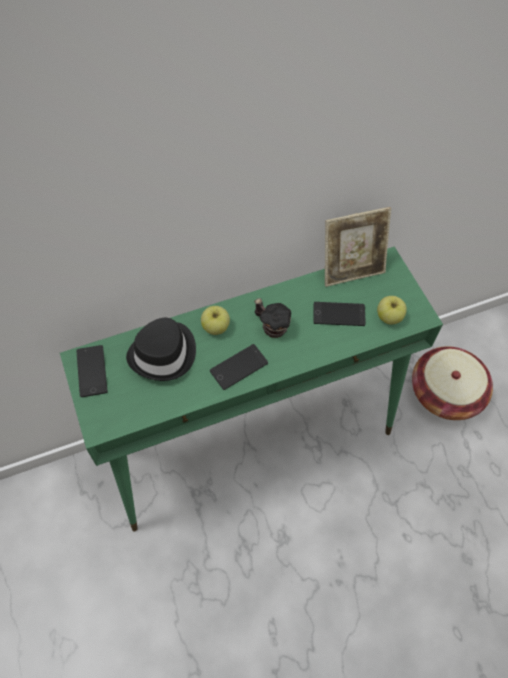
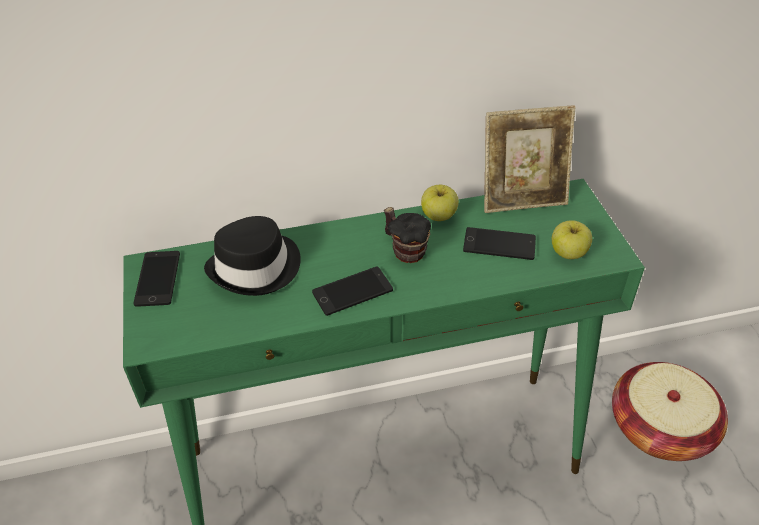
camera: 10 degrees right, 15 degrees down
apple [201,306,230,335] -> apple moved to [421,185,459,221]

